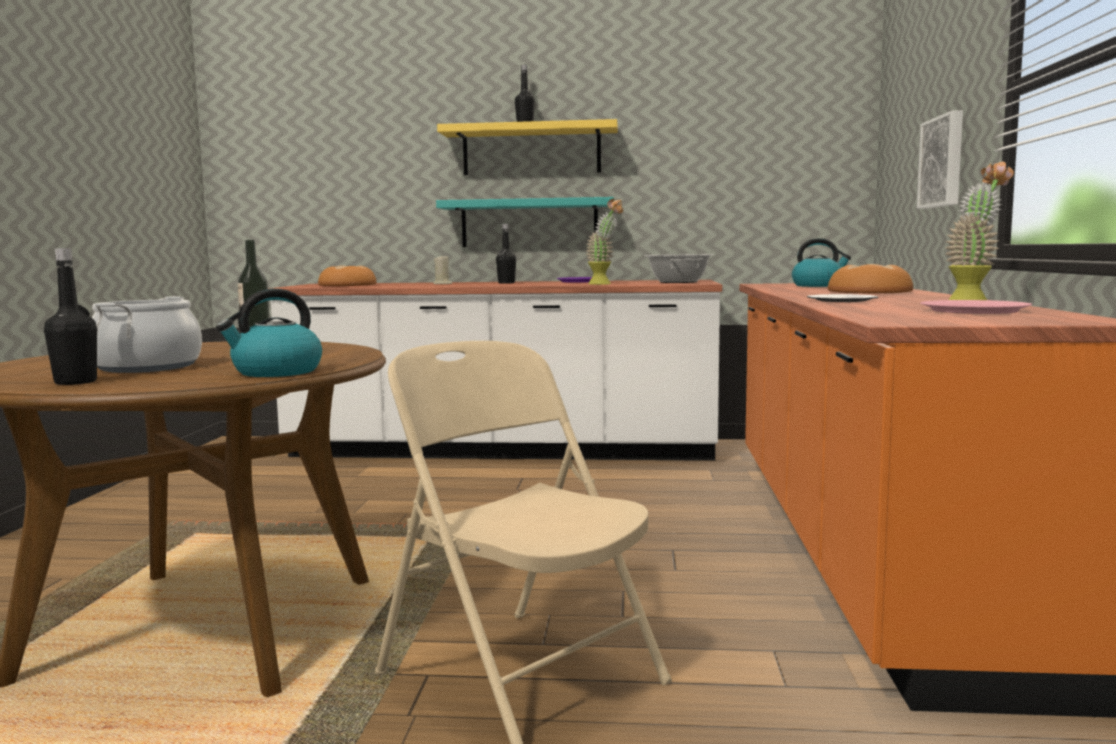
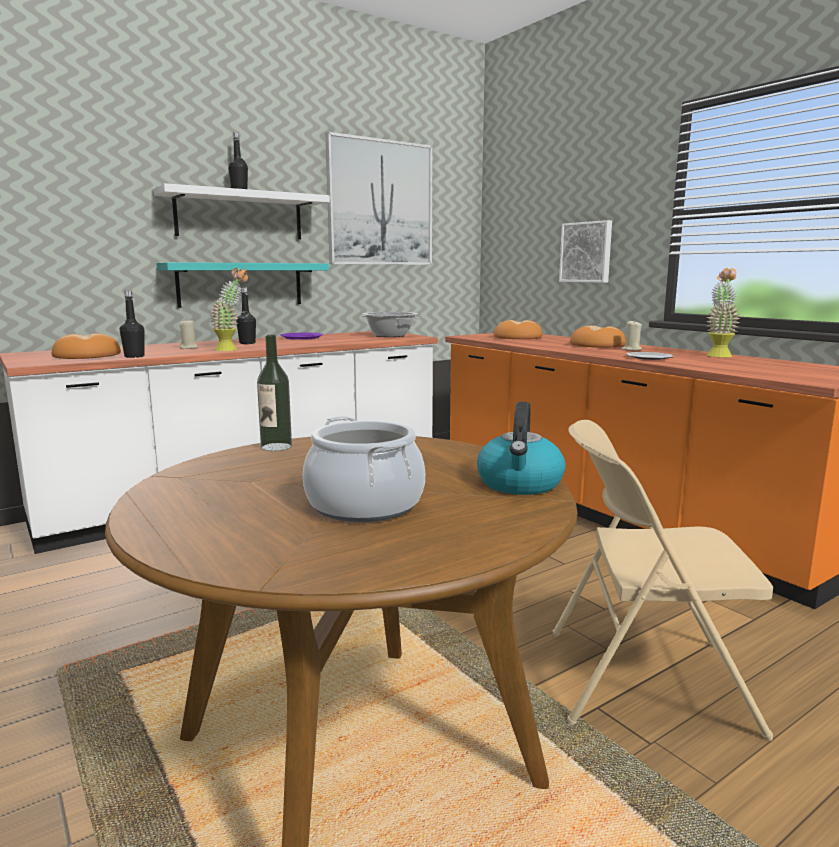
camera: 40 degrees left, 5 degrees up
black bottle [44,248,97,385] -> black bottle moved to [120,290,145,358]
yellow shelf [437,119,618,175] -> white shelf [153,183,330,240]
potted plant [586,199,623,285] -> potted plant moved to [211,268,248,351]
kettle [792,238,851,287] -> bread [493,320,542,339]
pink plate [920,300,1032,314] -> none
none -> picture [325,132,432,265]
none -> beige candle [622,321,642,351]

